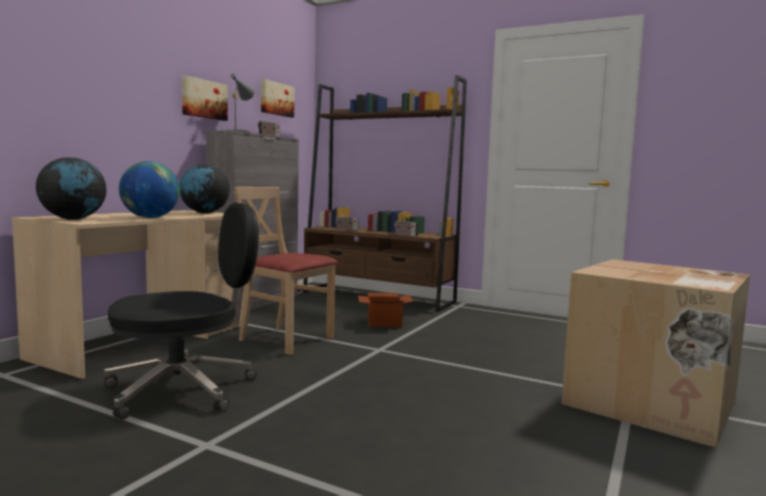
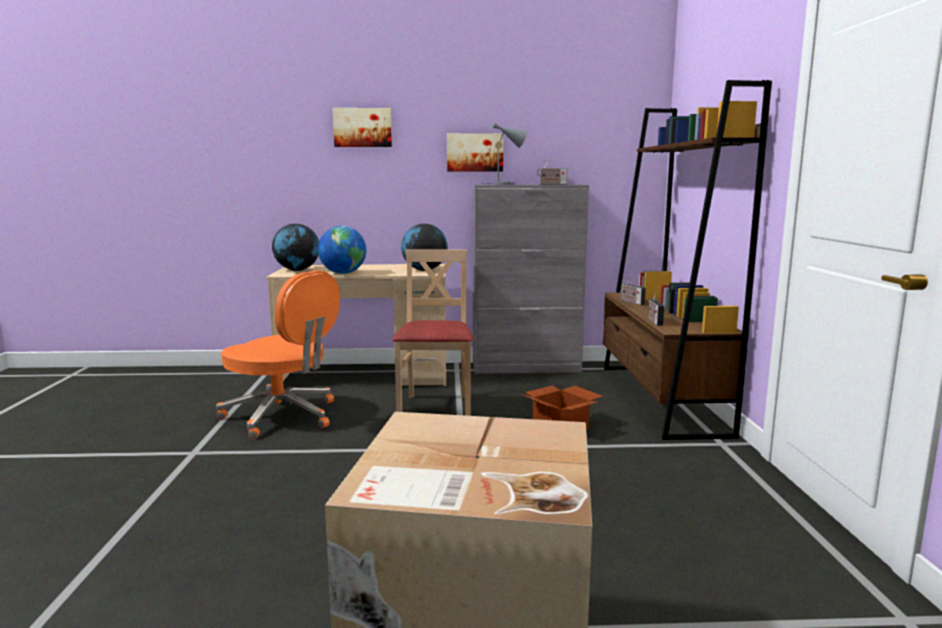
camera: 60 degrees right, 5 degrees up
black office chair [104,203,259,419] -> orange office chair [216,270,340,440]
picture [261,79,294,118] -> picture moved to [333,108,392,147]

